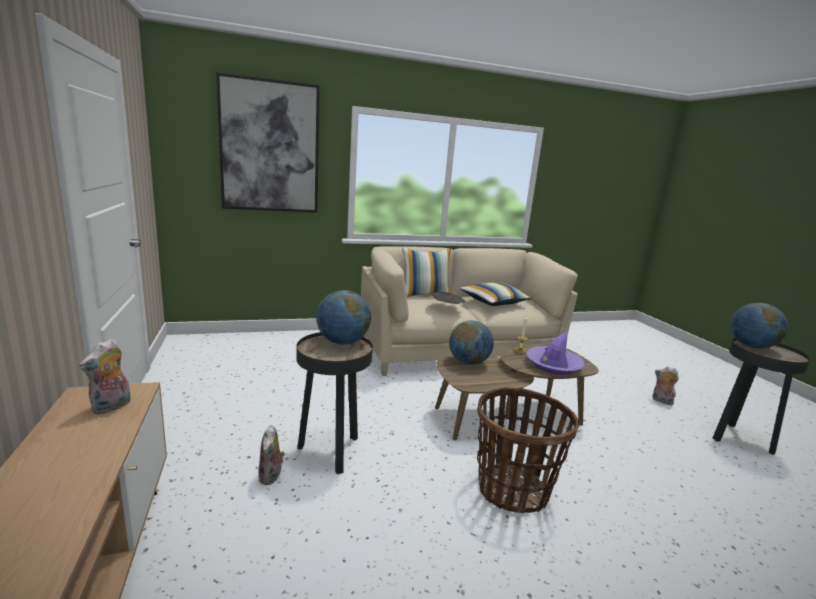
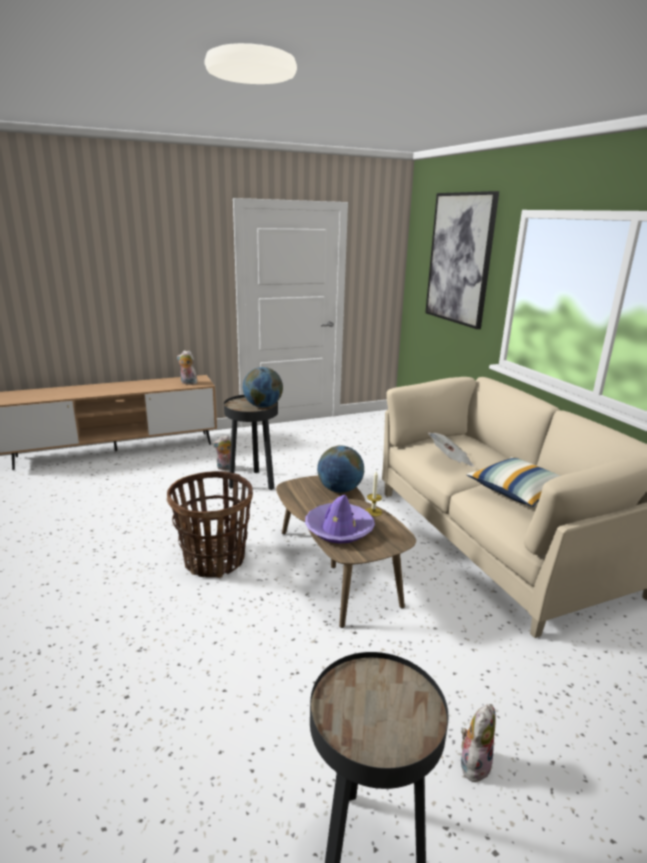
camera: 85 degrees right, 5 degrees up
pillow [402,247,451,297] -> none
globe [730,303,788,349] -> none

